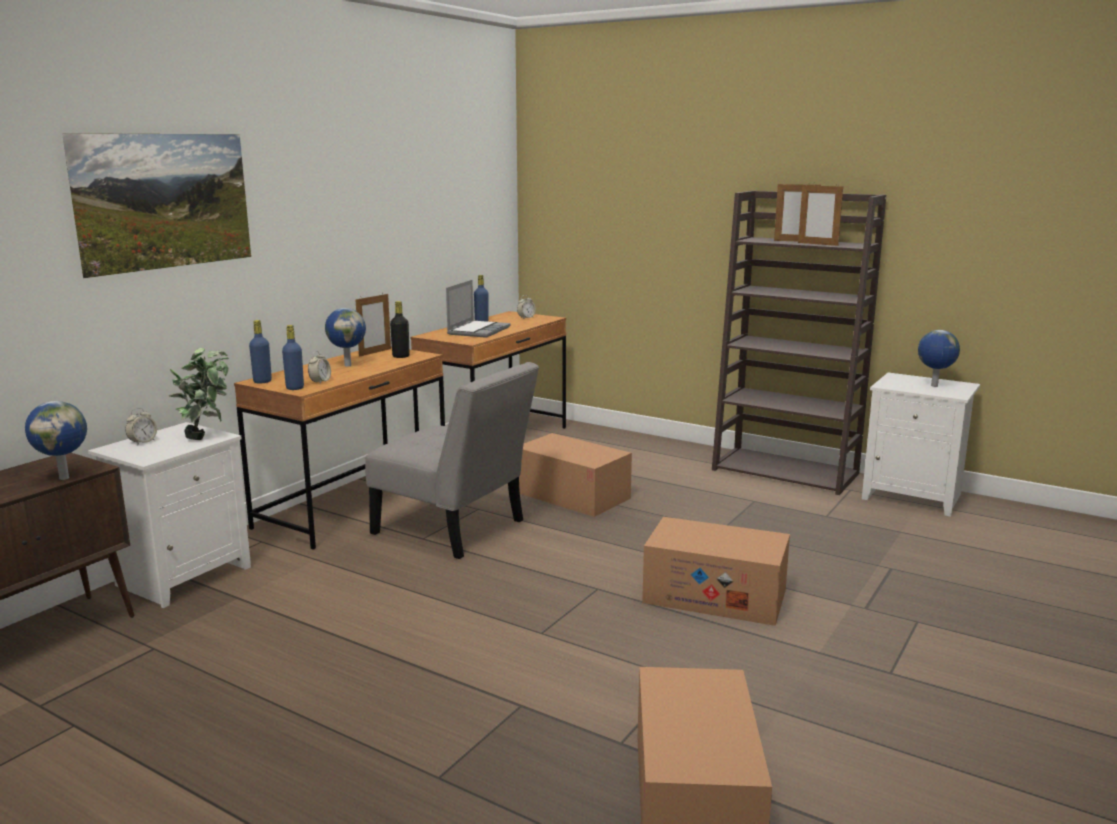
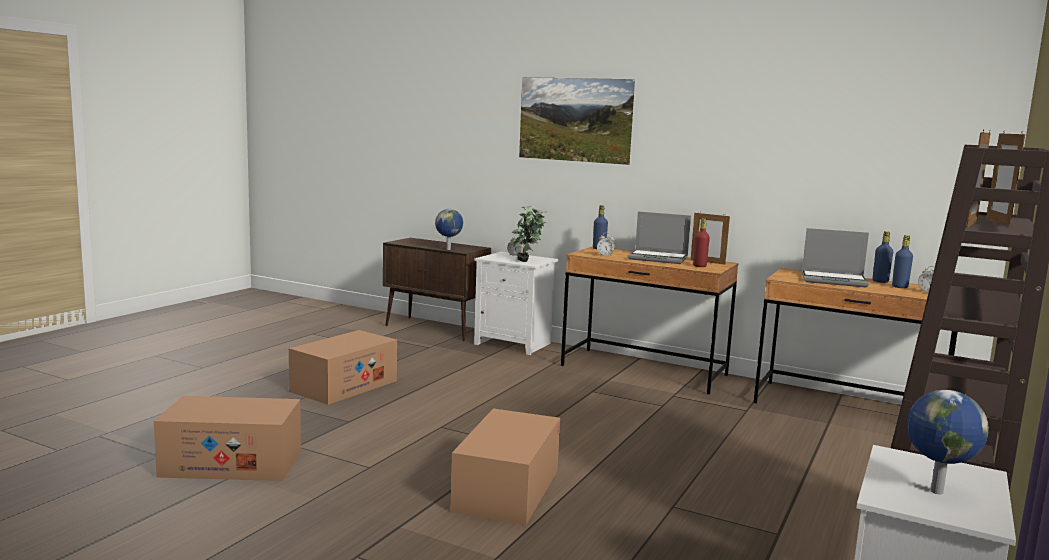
camera: 85 degrees right, 5 degrees down
blue bottle [282,325,304,390] -> blue bottle moved to [892,235,913,288]
globe [325,308,366,367] -> laptop [627,212,691,264]
grey chair [365,362,539,559] -> none
black bottle [390,301,410,358] -> red bottle [693,218,710,267]
cardboard box [519,433,632,517] -> cardboard box moved to [289,330,397,405]

